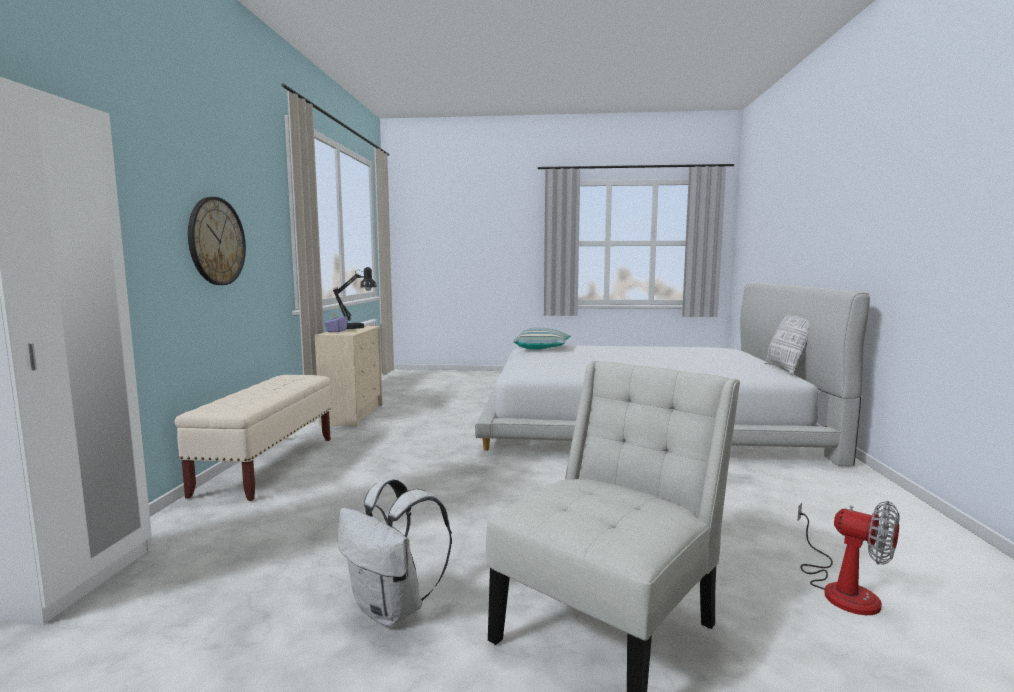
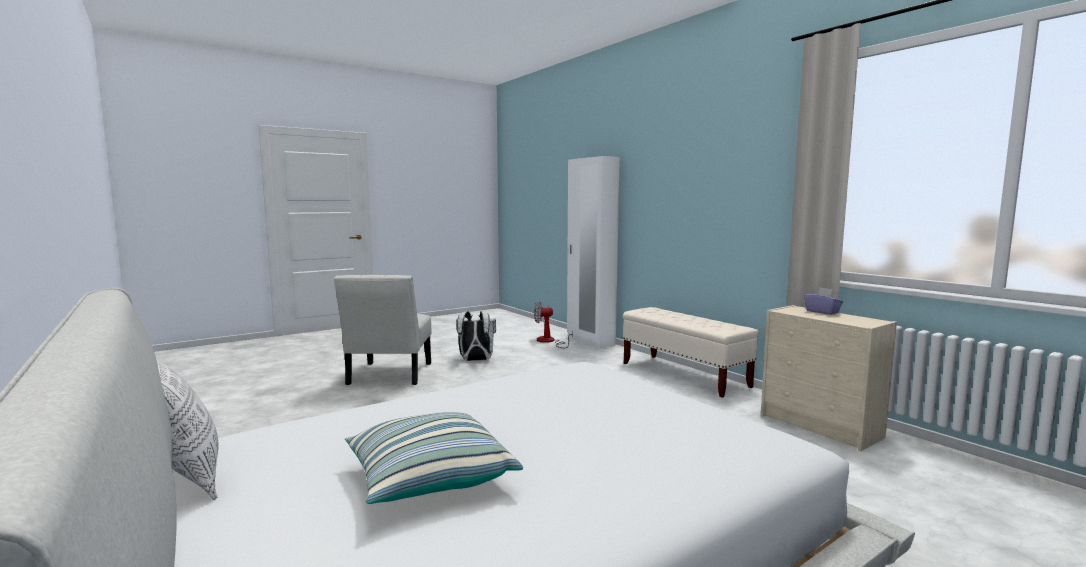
camera: 140 degrees right, 0 degrees up
wall clock [188,197,246,285] -> none
black table lamp [333,267,377,329] -> none
pillow [513,327,571,349] -> pillow moved to [345,412,523,504]
fan [797,501,899,615] -> fan moved to [534,301,573,348]

